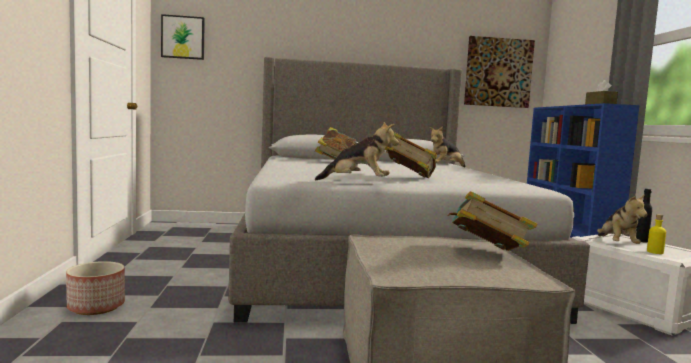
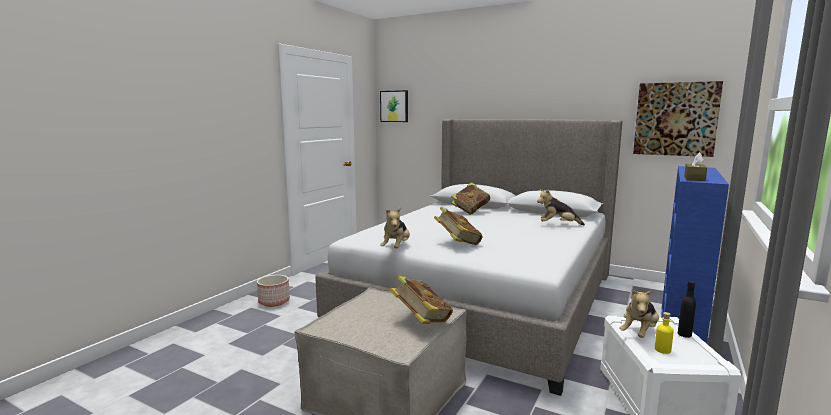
camera: 35 degrees right, 5 degrees up
plush toy [315,122,399,180] -> plush toy turned 60 degrees clockwise [380,207,410,248]

